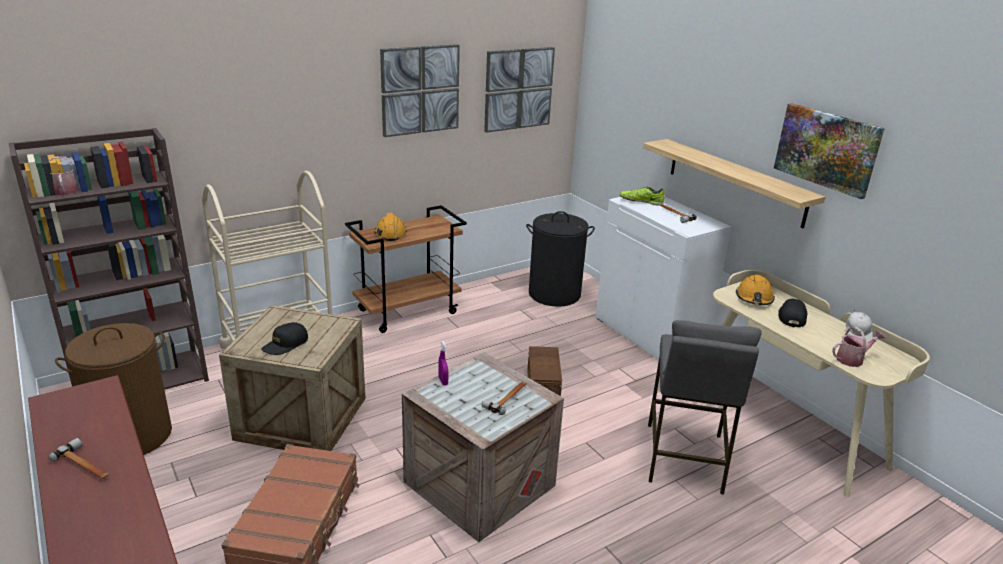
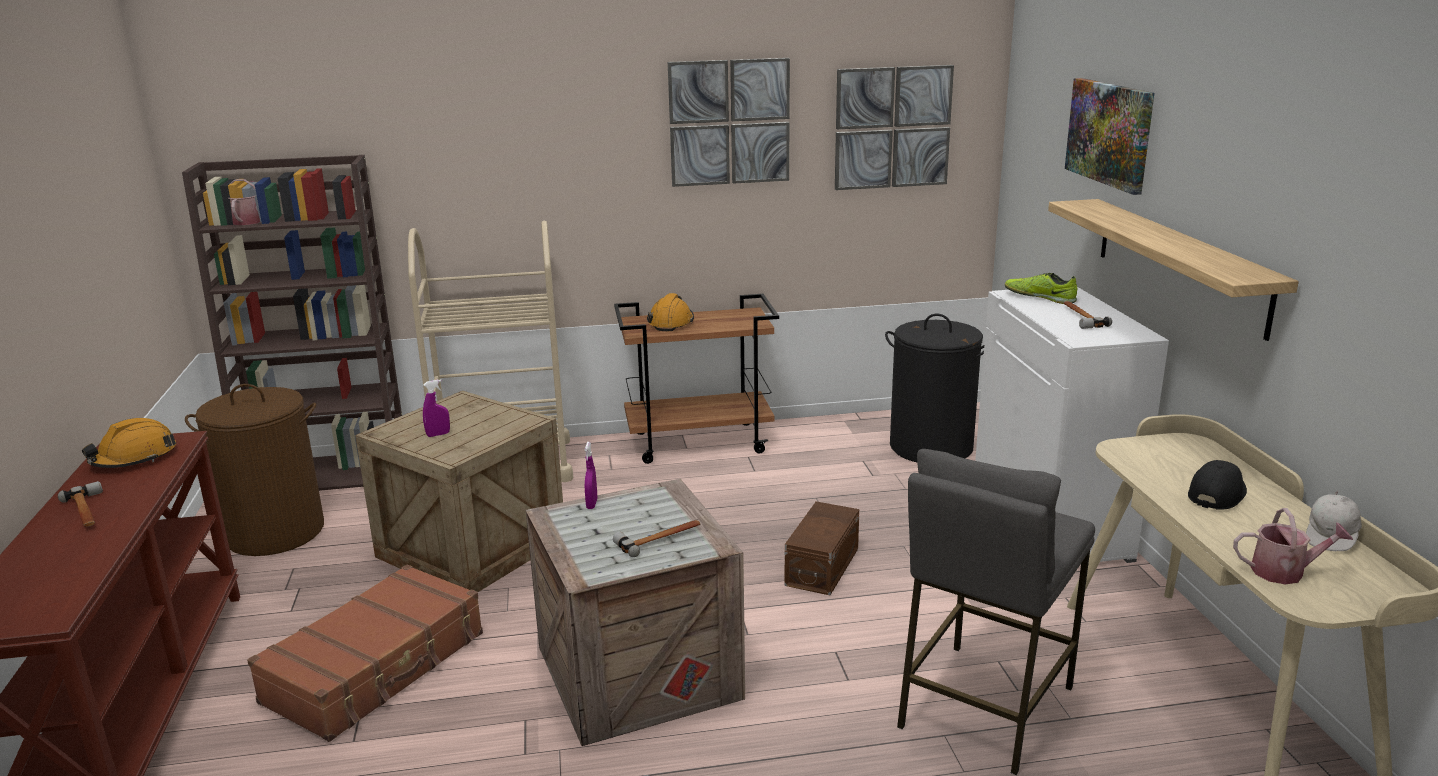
camera: 25 degrees right, 5 degrees down
black cap [261,322,308,355] -> purple spray bottle [423,379,450,437]
orange hard hat [736,275,775,305] -> orange hard hat moved to [82,418,176,468]
picture [774,103,885,199] -> picture moved to [1065,78,1154,195]

